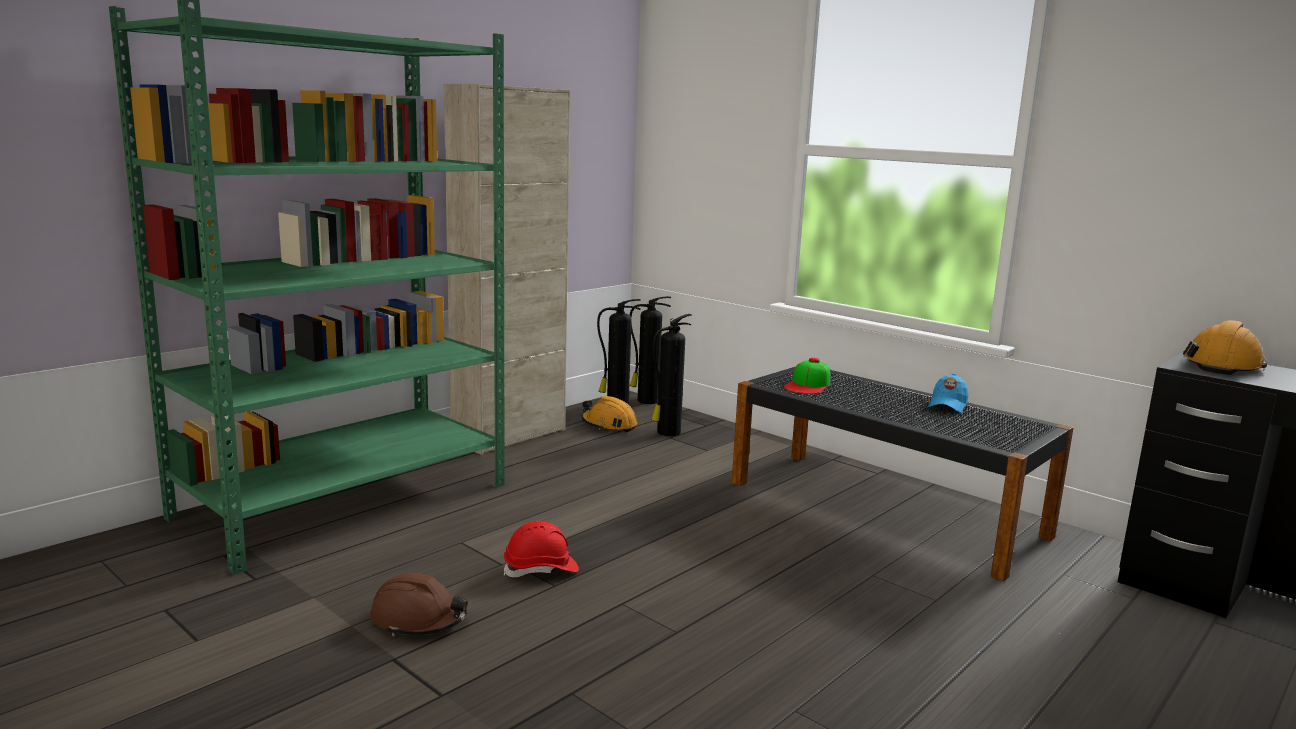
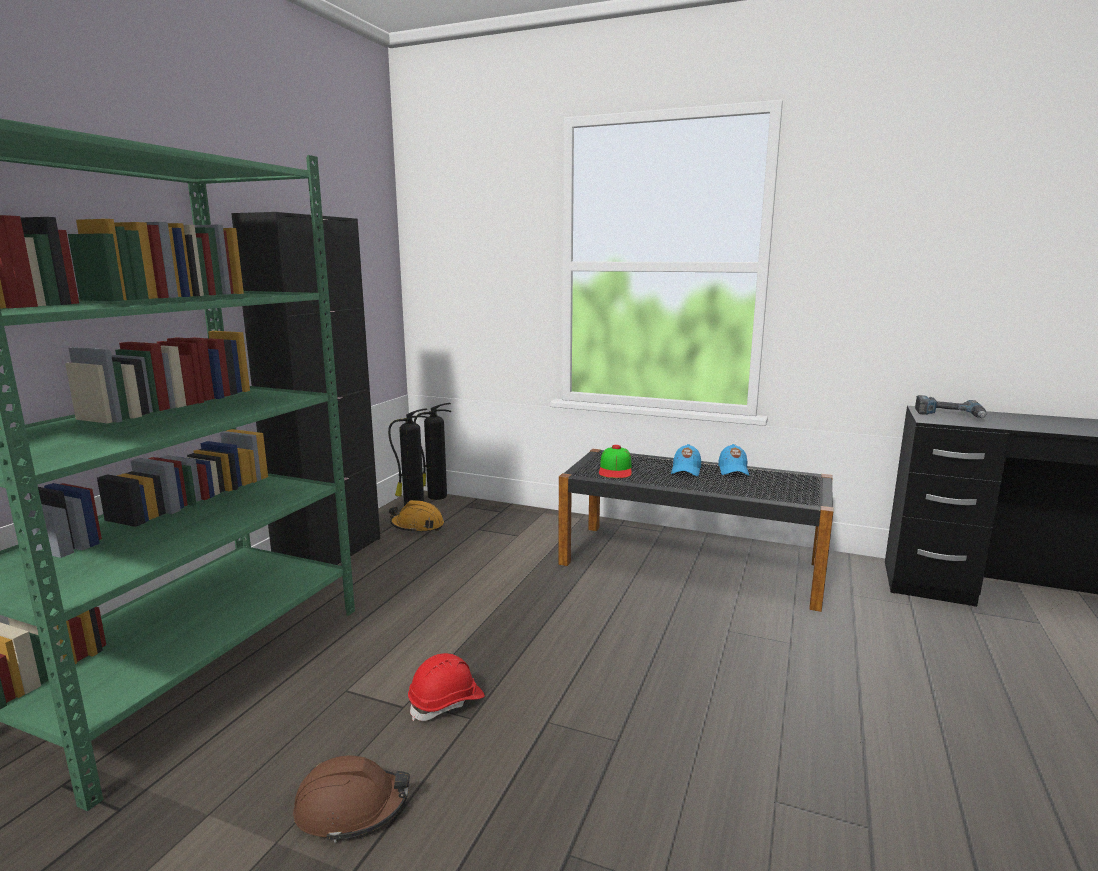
camera: 20 degrees left, 0 degrees up
beige cabinet [444,84,570,455] -> black cabinet [231,212,380,565]
fire extinguisher [651,314,692,436] -> none
orange hard hat [1183,320,1267,375] -> power drill [915,395,986,418]
none -> blue cap [671,444,701,476]

